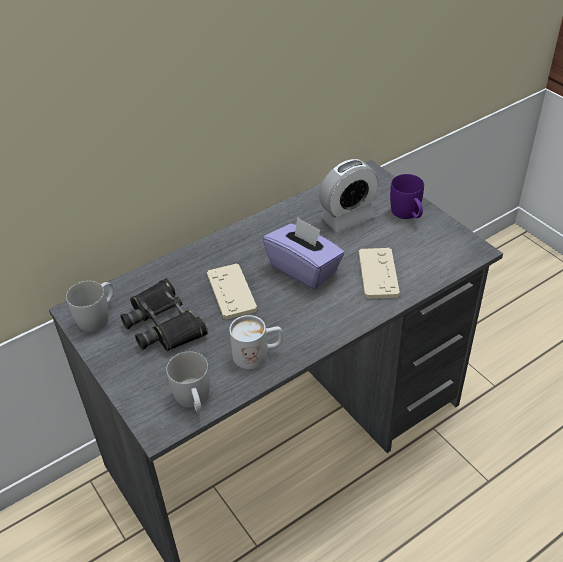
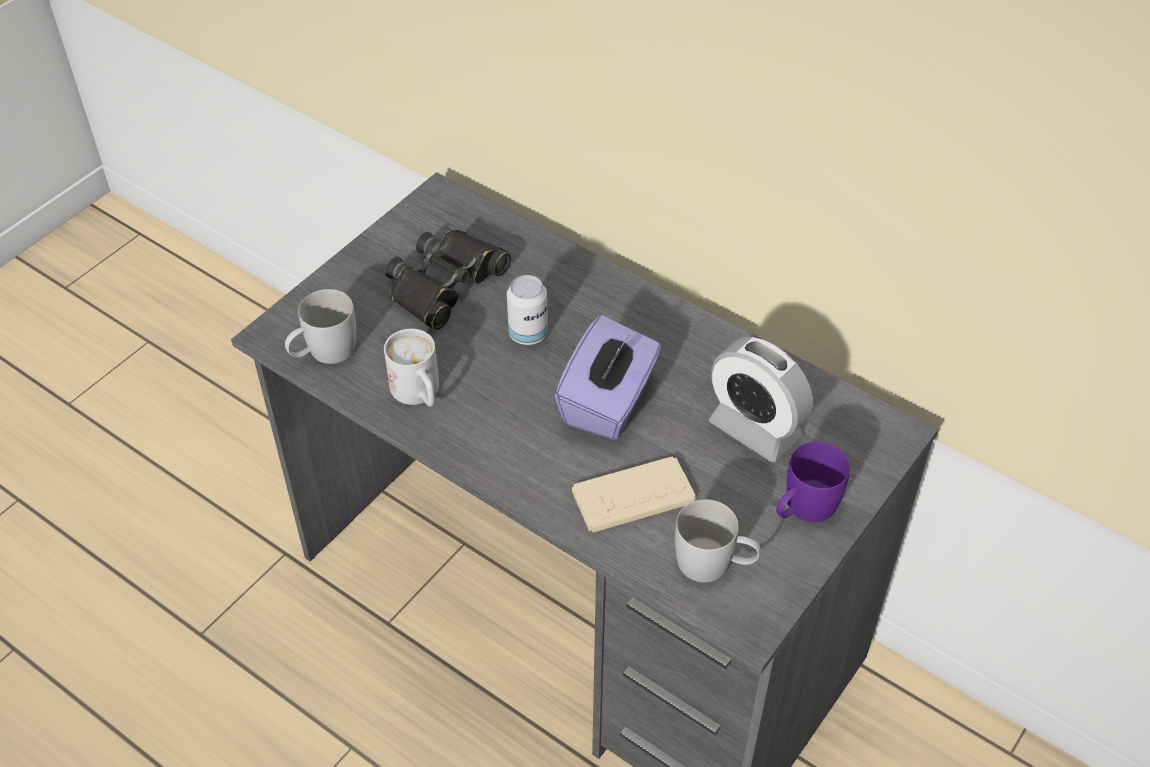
camera: 70 degrees right, 5 degrees up
white mug [66,281,113,332] -> white mug moved to [675,499,761,582]
beige game controller [207,263,257,320] -> can [507,275,548,345]

